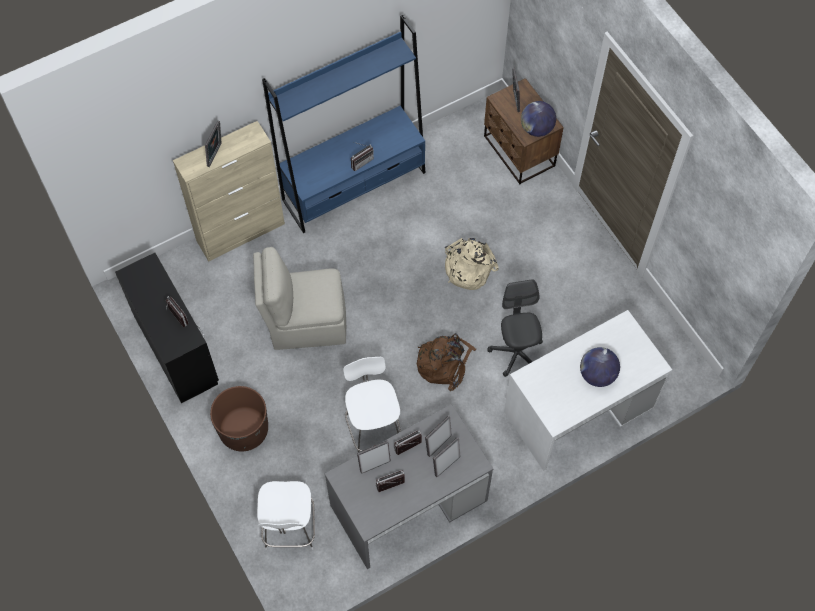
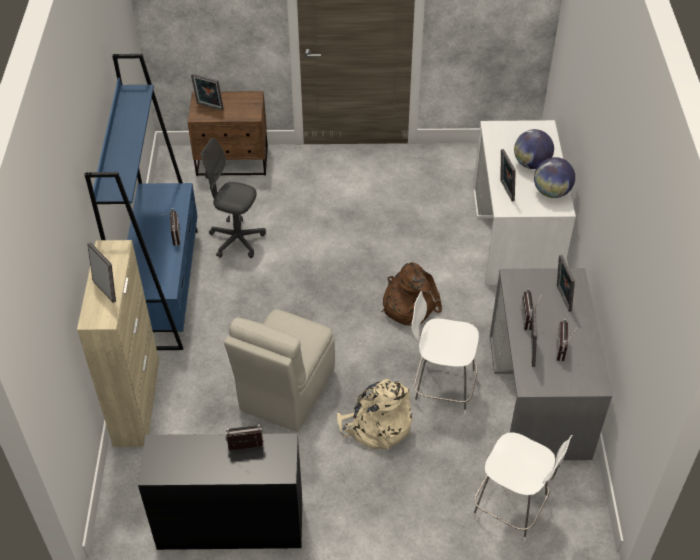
camera: 60 degrees left, 15 degrees down
brown planter [210,386,268,451] -> none
picture frame [425,416,452,457] -> picture frame moved to [500,149,516,201]
beige backpack [445,238,499,290] -> beige backpack moved to [337,379,412,450]
grey office chair [487,279,543,377] -> grey office chair moved to [201,138,266,258]
globe [521,101,556,137] -> globe moved to [534,157,575,198]

